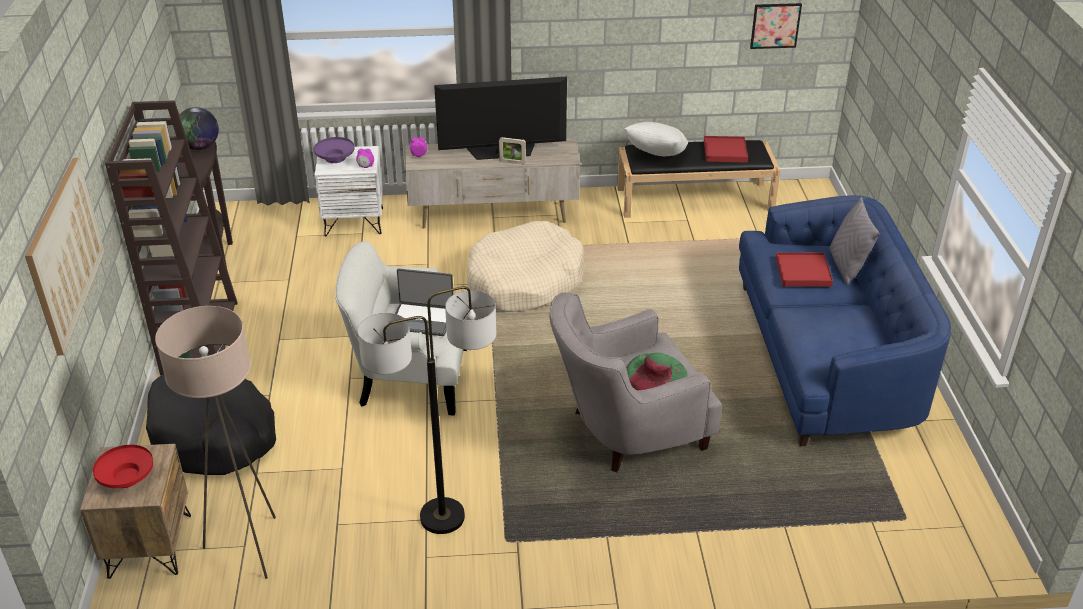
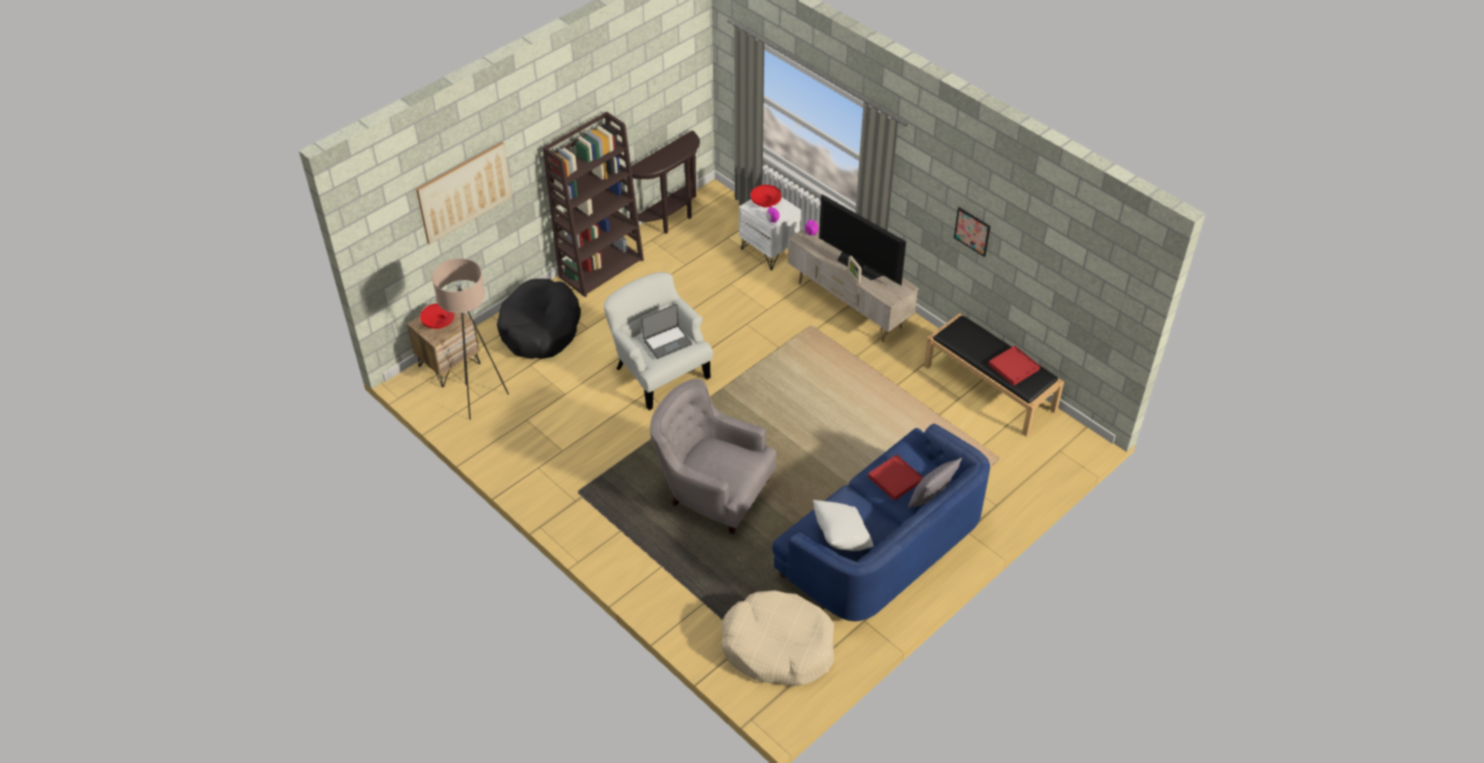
camera: 50 degrees right, 10 degrees up
globe [180,107,219,150] -> none
purple bowl [314,137,354,163] -> red bowl [751,185,781,207]
floor lamp [357,286,496,534] -> none
laptop [395,268,454,336] -> laptop turned 90 degrees counterclockwise [641,304,692,359]
beige dog bed [467,221,585,312] -> beige dog bed moved to [721,590,834,686]
white pillow [624,122,688,156] -> white pillow moved to [813,500,873,551]
green hat [626,353,688,390] -> none
picture [750,3,802,49] -> picture moved to [954,207,991,257]

